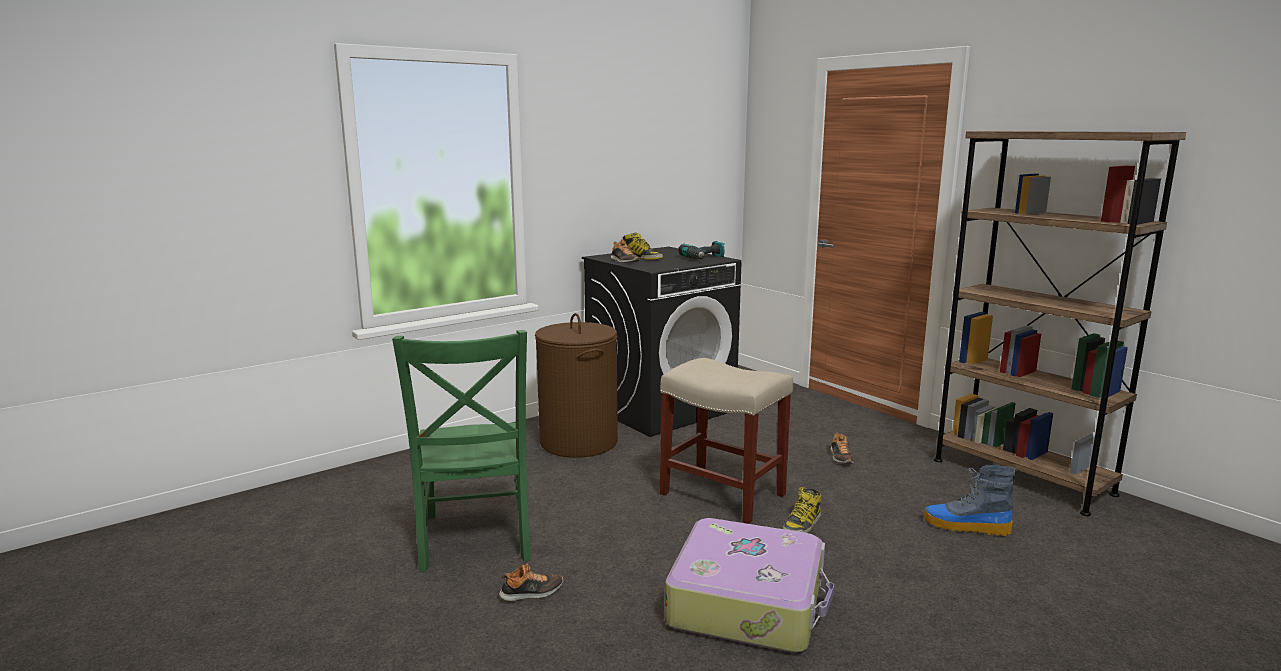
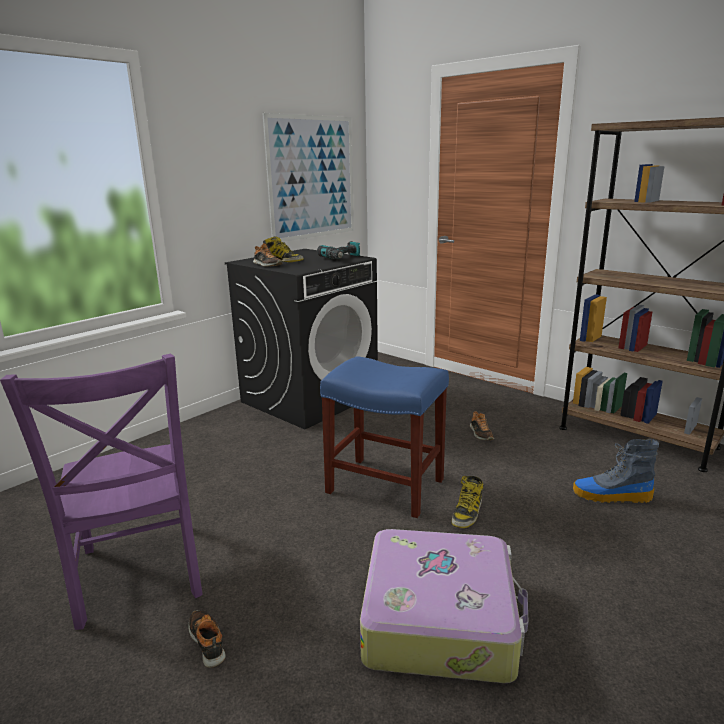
camera: 10 degrees left, 5 degrees up
green chair [392,330,531,572] -> purple chair [0,354,203,630]
shoe [499,564,564,602] -> shoe turned 90 degrees counterclockwise [189,610,226,668]
brown laundry basket [535,313,618,458] -> none
beige stool [660,358,793,524] -> blue stool [320,356,449,518]
none -> picture [263,113,354,242]

